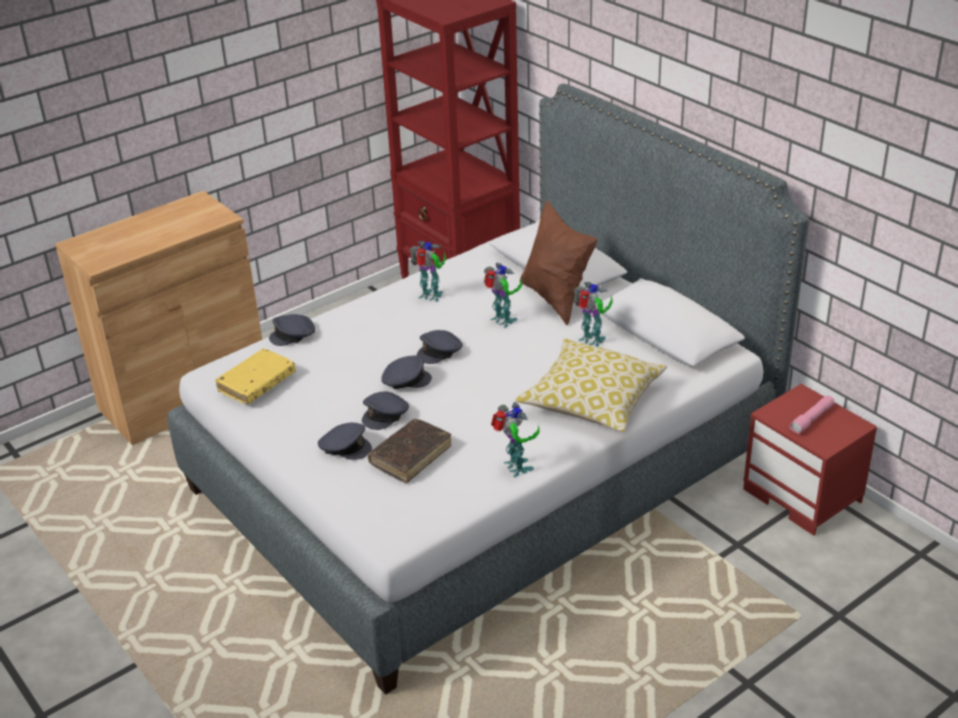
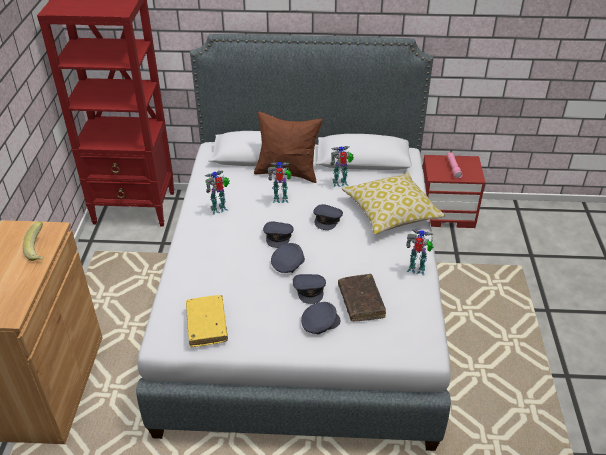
camera: 50 degrees left, 5 degrees up
grey cap [269,314,315,346] -> grey cap moved to [313,204,343,230]
none -> banana [23,222,43,261]

